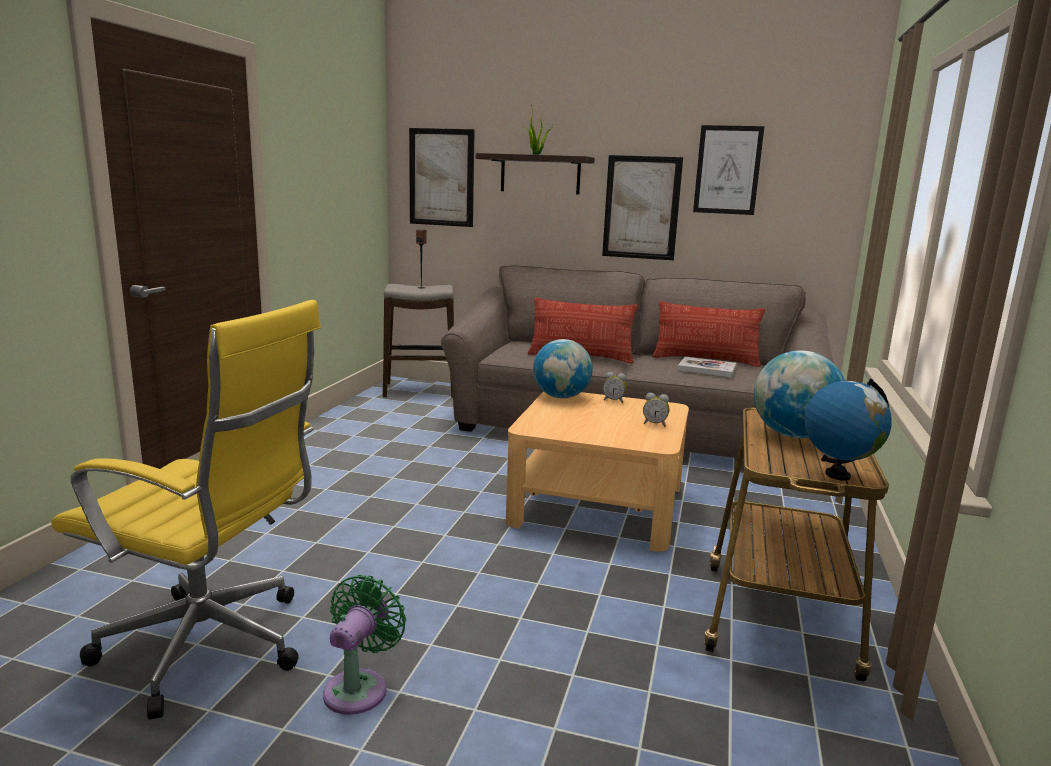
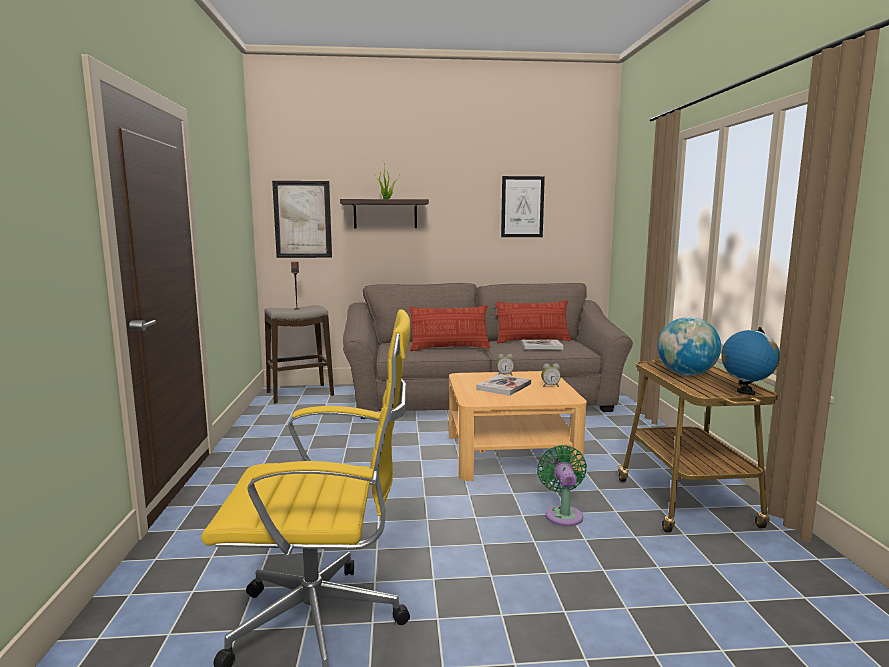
camera: 20 degrees left, 5 degrees down
green fan [323,575,406,715] -> green fan moved to [537,445,587,526]
globe [533,339,593,398] -> none
picture [602,155,683,260] -> none
none -> book [476,374,531,396]

